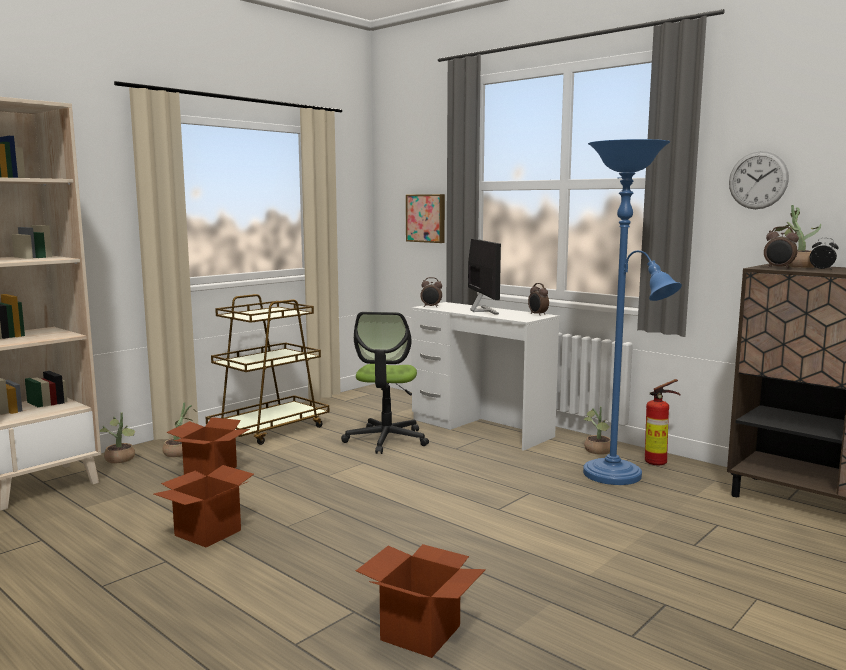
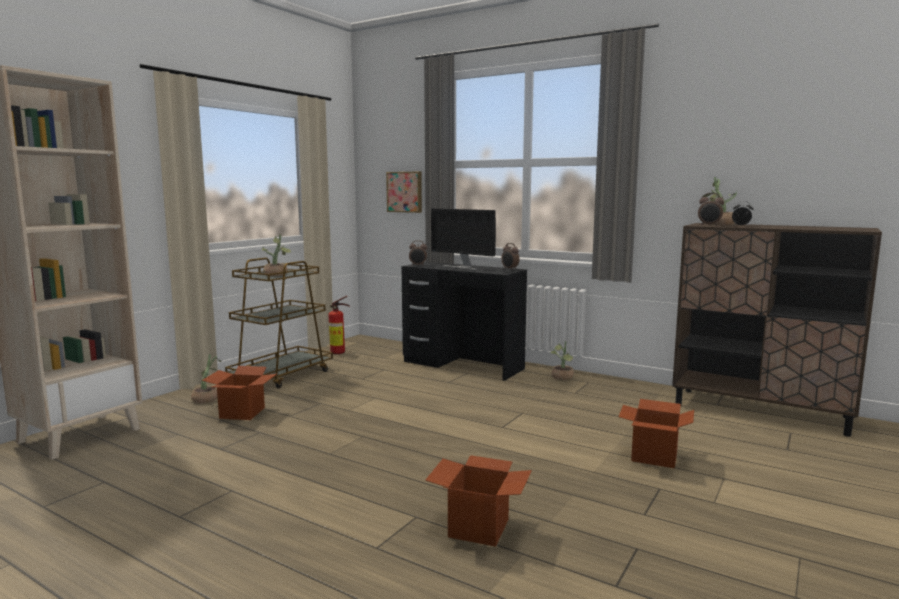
camera: 10 degrees left, 0 degrees up
potted plant [100,412,135,463] -> potted plant moved to [262,234,291,276]
cardboard box [154,465,254,547] -> cardboard box moved to [618,399,694,468]
office chair [341,312,429,454] -> none
white desk [412,302,559,451] -> black desk [401,262,527,381]
monitor [468,239,501,314] -> monitor turned 150 degrees clockwise [431,208,496,270]
blue floor lamp [583,139,682,485] -> none
fire extinguisher [645,379,681,466] -> fire extinguisher moved to [328,296,350,354]
wall clock [729,151,789,209] -> none

